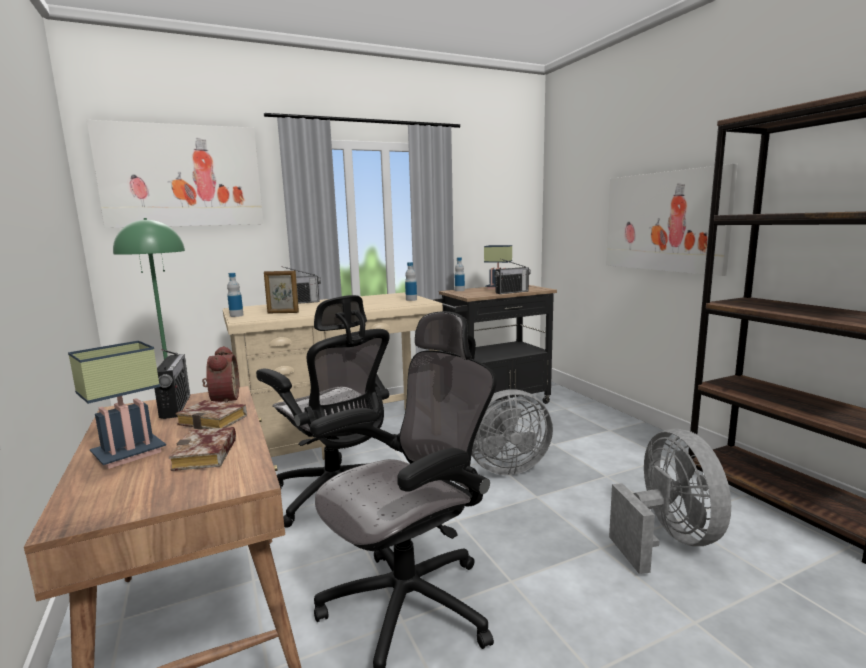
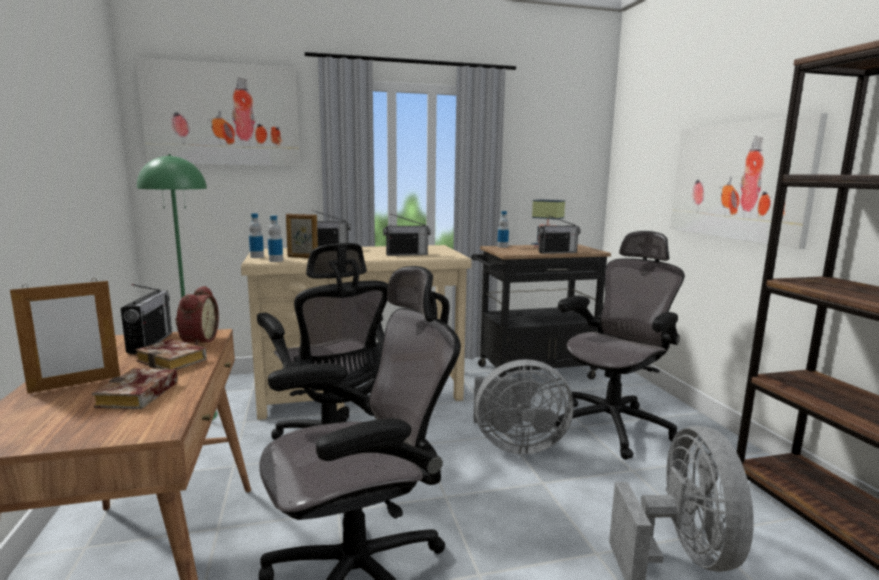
camera: 10 degrees right, 0 degrees up
table lamp [68,341,166,469] -> picture frame [10,278,120,393]
bottle [405,262,417,301] -> bottle moved to [268,215,283,262]
none -> radio [383,215,431,256]
none -> office chair [555,231,684,460]

